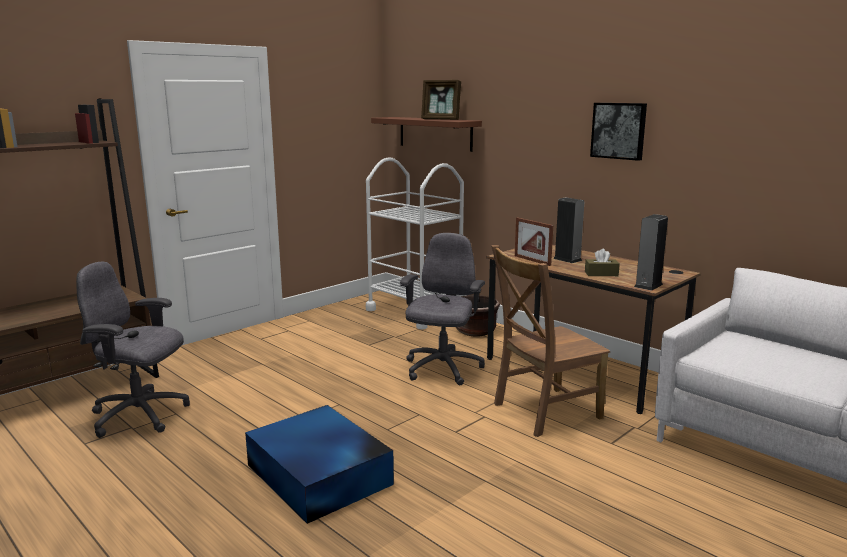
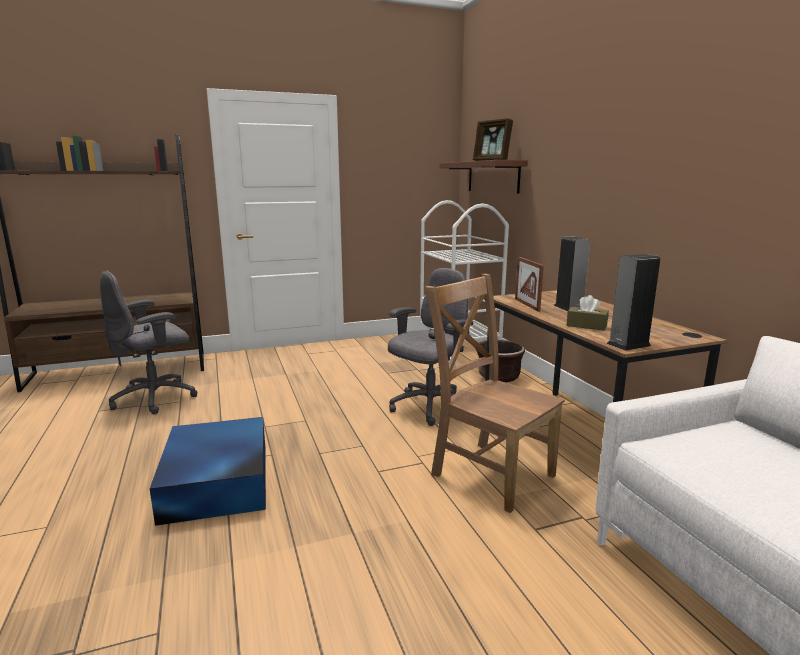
camera: 25 degrees right, 0 degrees up
grey office chair [76,261,190,438] -> grey office chair turned 75 degrees counterclockwise [100,270,197,414]
brown chair [491,245,610,437] -> brown chair turned 45 degrees clockwise [425,274,565,513]
picture [590,103,647,161] -> none

